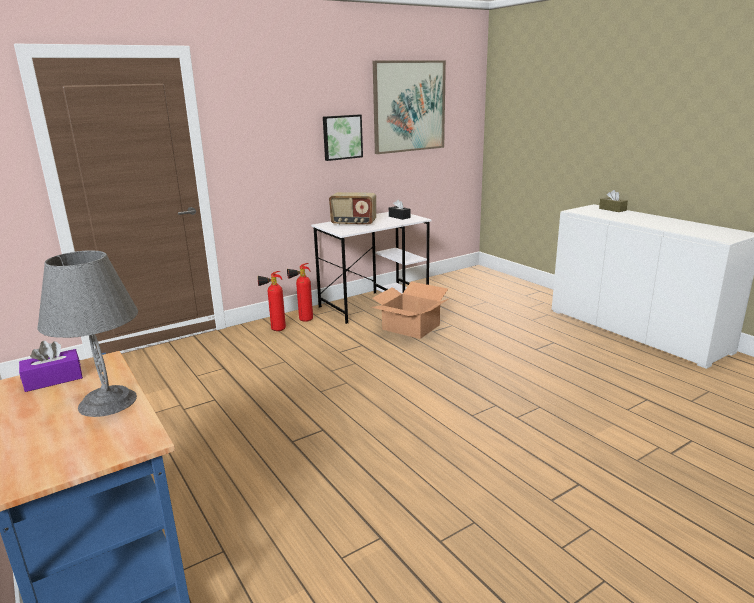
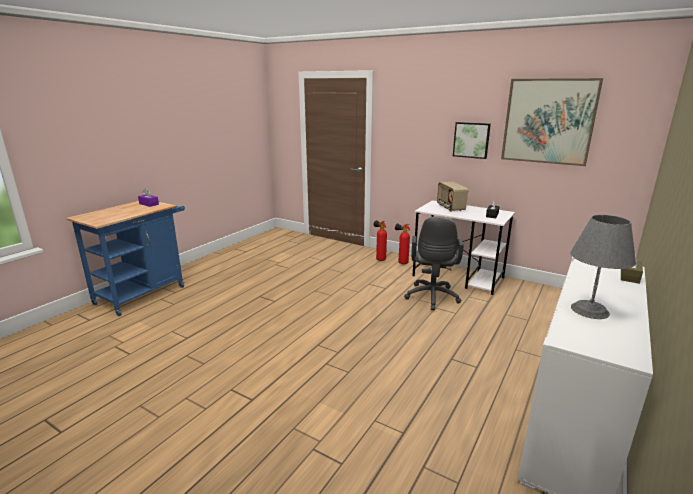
camera: 65 degrees right, 0 degrees up
grey table lamp [38,251,138,417] -> grey table lamp moved to [570,215,636,319]
cardboard box [371,282,450,339] -> grey office chair [404,217,464,310]

